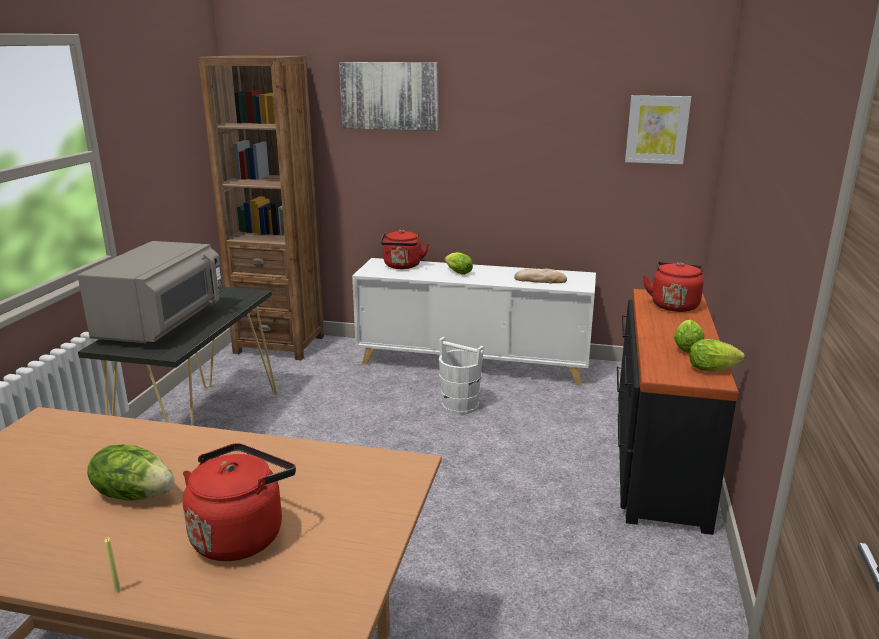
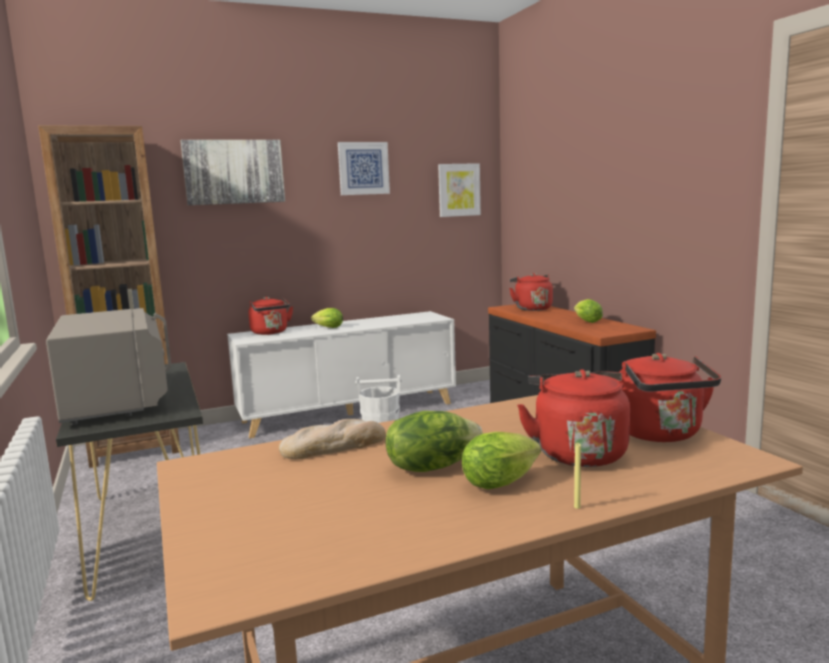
camera: 35 degrees left, 10 degrees down
bread [514,268,567,284] -> bread moved to [279,419,386,459]
lettuce [689,339,745,372] -> lettuce moved to [462,432,541,489]
none -> picture [338,142,390,195]
none -> red kettle [619,353,721,442]

